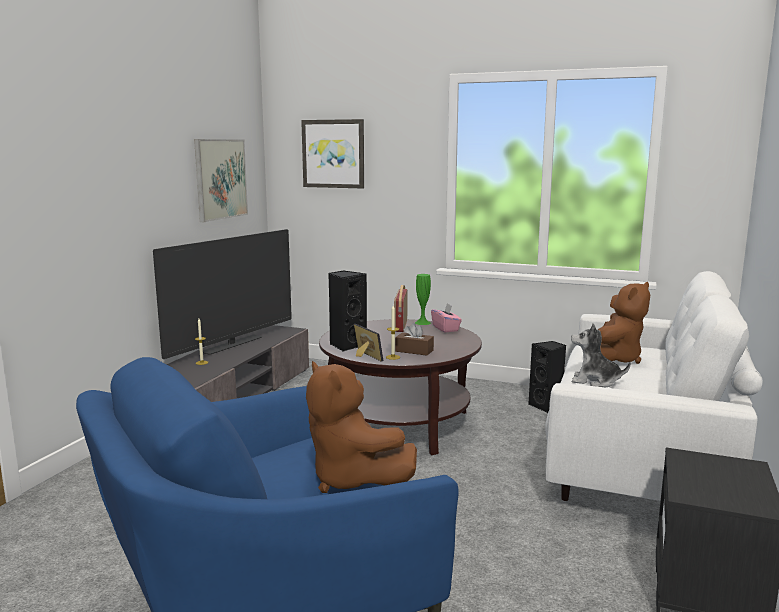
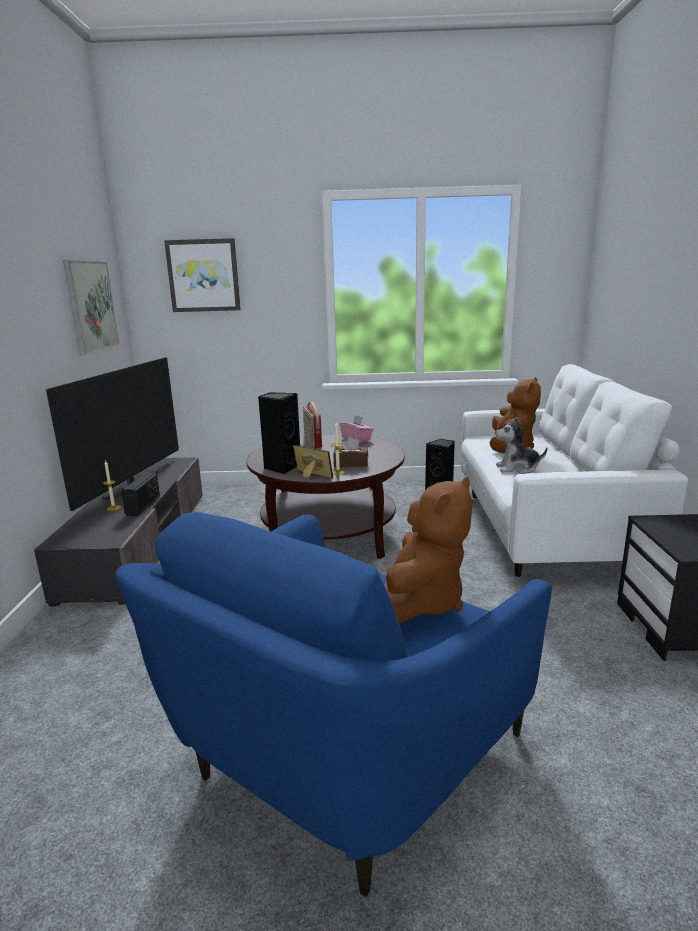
camera: 20 degrees left, 5 degrees up
brown plush toy [306,361,417,493] -> brown plush toy turned 90 degrees counterclockwise [384,477,473,624]
green vase [415,274,431,325] -> none
none -> radio [121,472,160,516]

